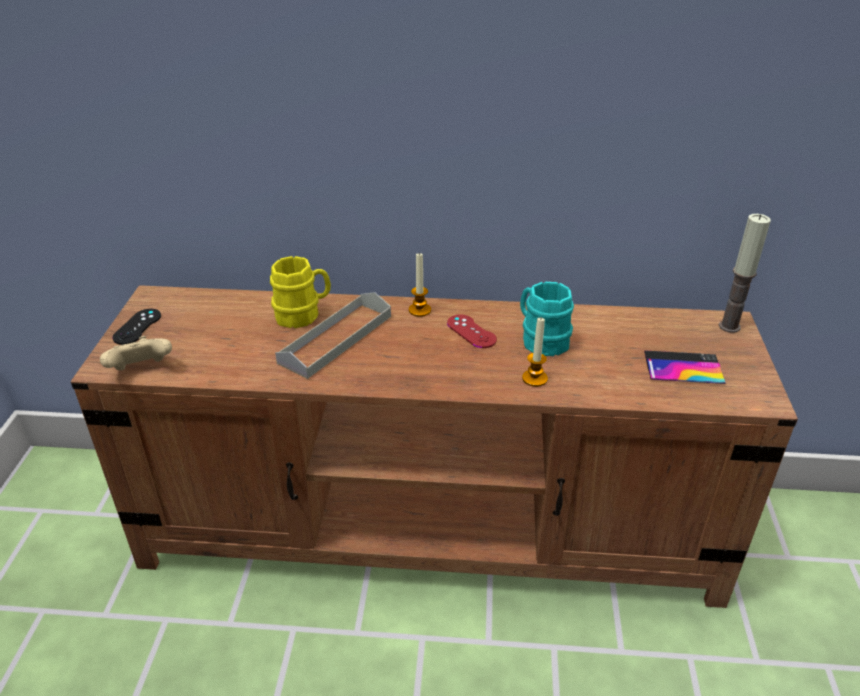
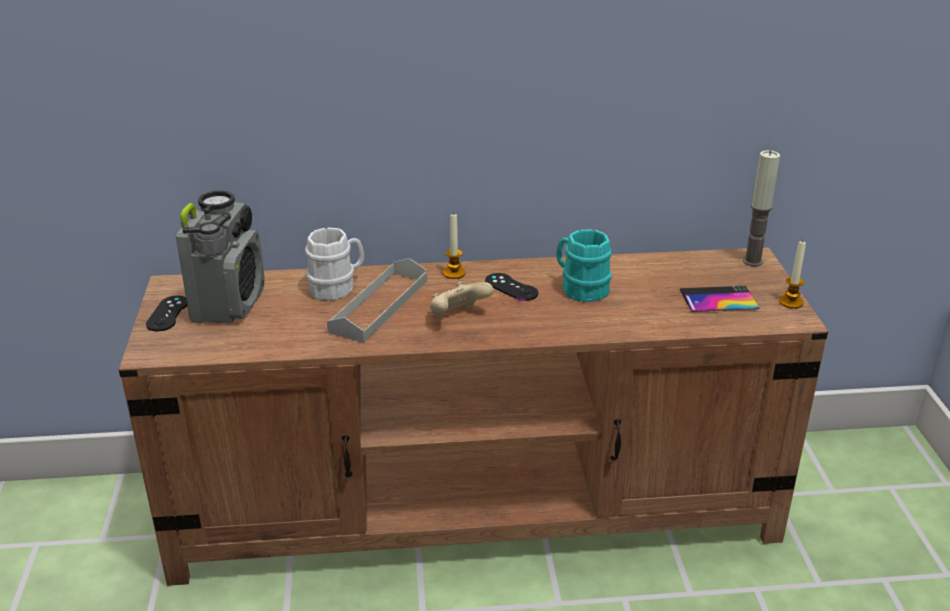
camera: 10 degrees left, 5 degrees down
beige game controller [100,336,172,370] -> beige game controller moved to [430,282,493,318]
yellow mug [270,256,331,328] -> white mug [305,228,364,301]
red game controller [447,315,497,348] -> black game controller [485,273,538,301]
candle [522,318,548,387] -> candle moved to [779,240,806,309]
none -> radio [176,191,265,324]

